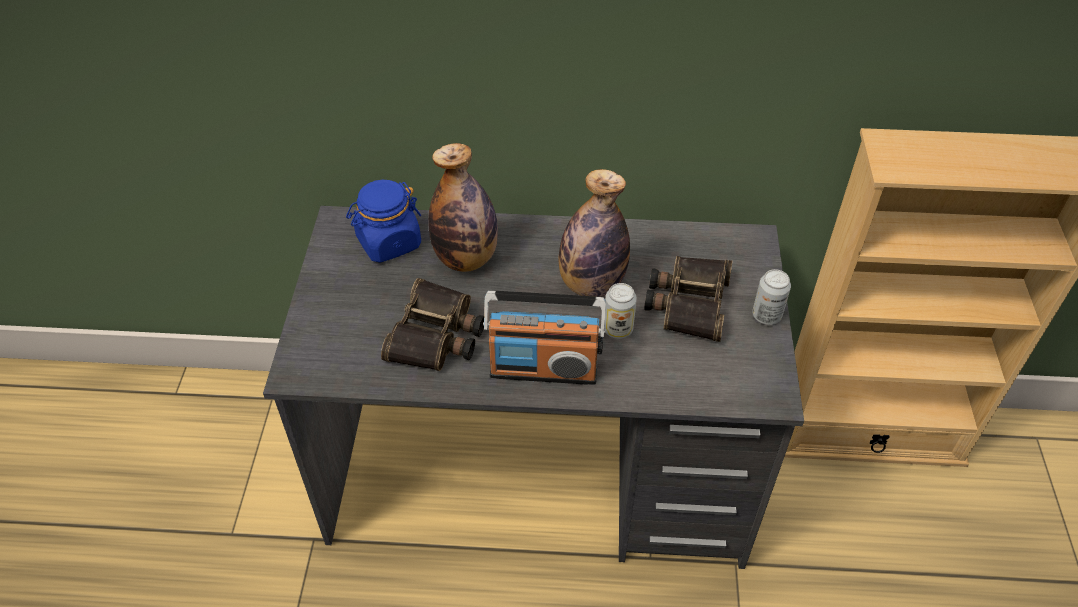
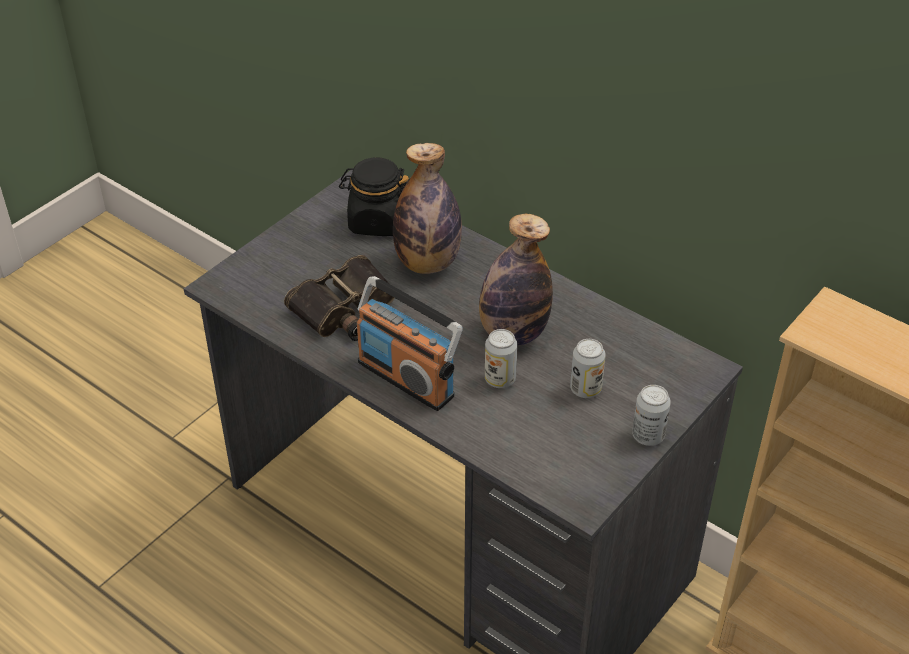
camera: 35 degrees right, 5 degrees down
blue jar [346,180,421,263] -> black jar [339,157,409,236]
binoculars [644,256,733,342] -> can [570,339,606,398]

